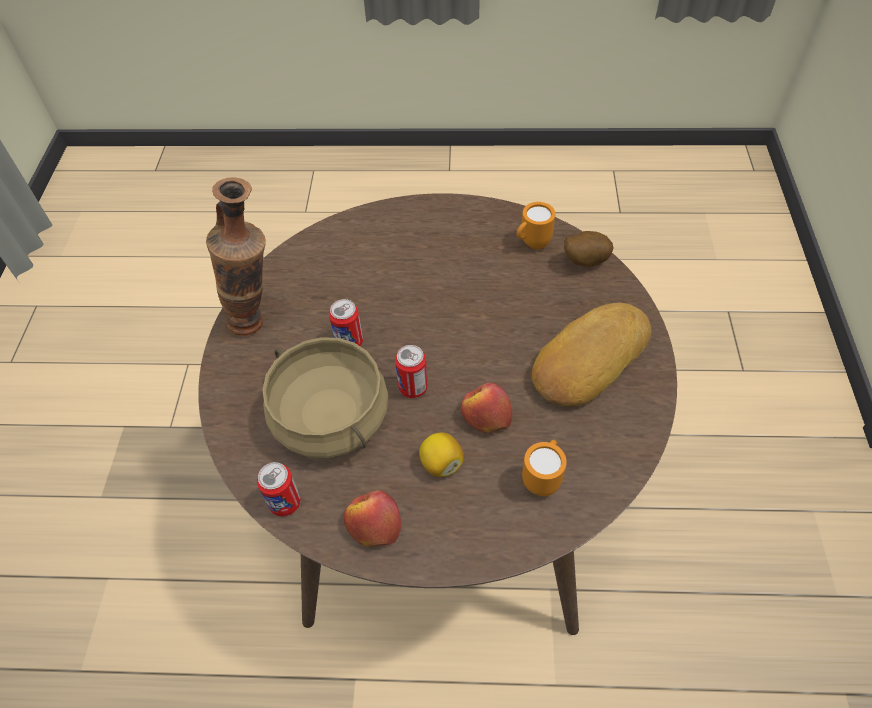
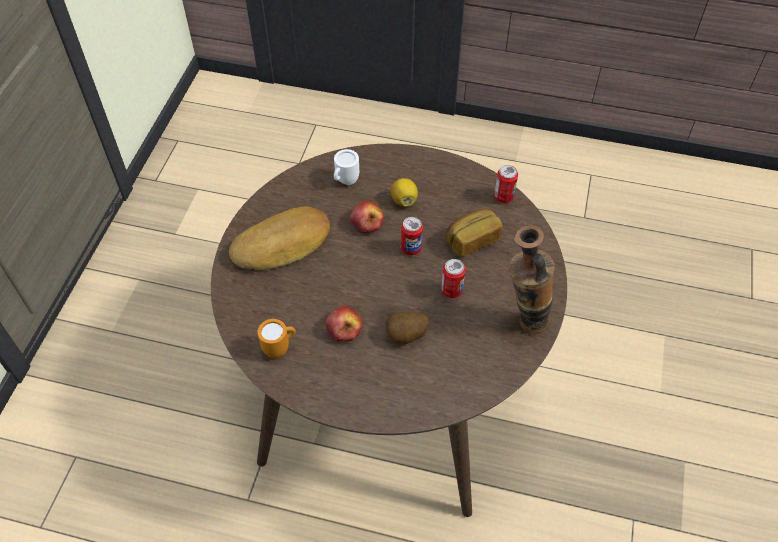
camera: 170 degrees left, 0 degrees up
beige cooking pot [262,337,388,458] -> bread [446,209,503,257]
apple [344,490,401,547] -> apple moved to [326,305,363,342]
orange mug [522,440,567,496] -> white mug [334,149,359,185]
potato [564,231,614,267] -> potato moved to [386,312,429,344]

